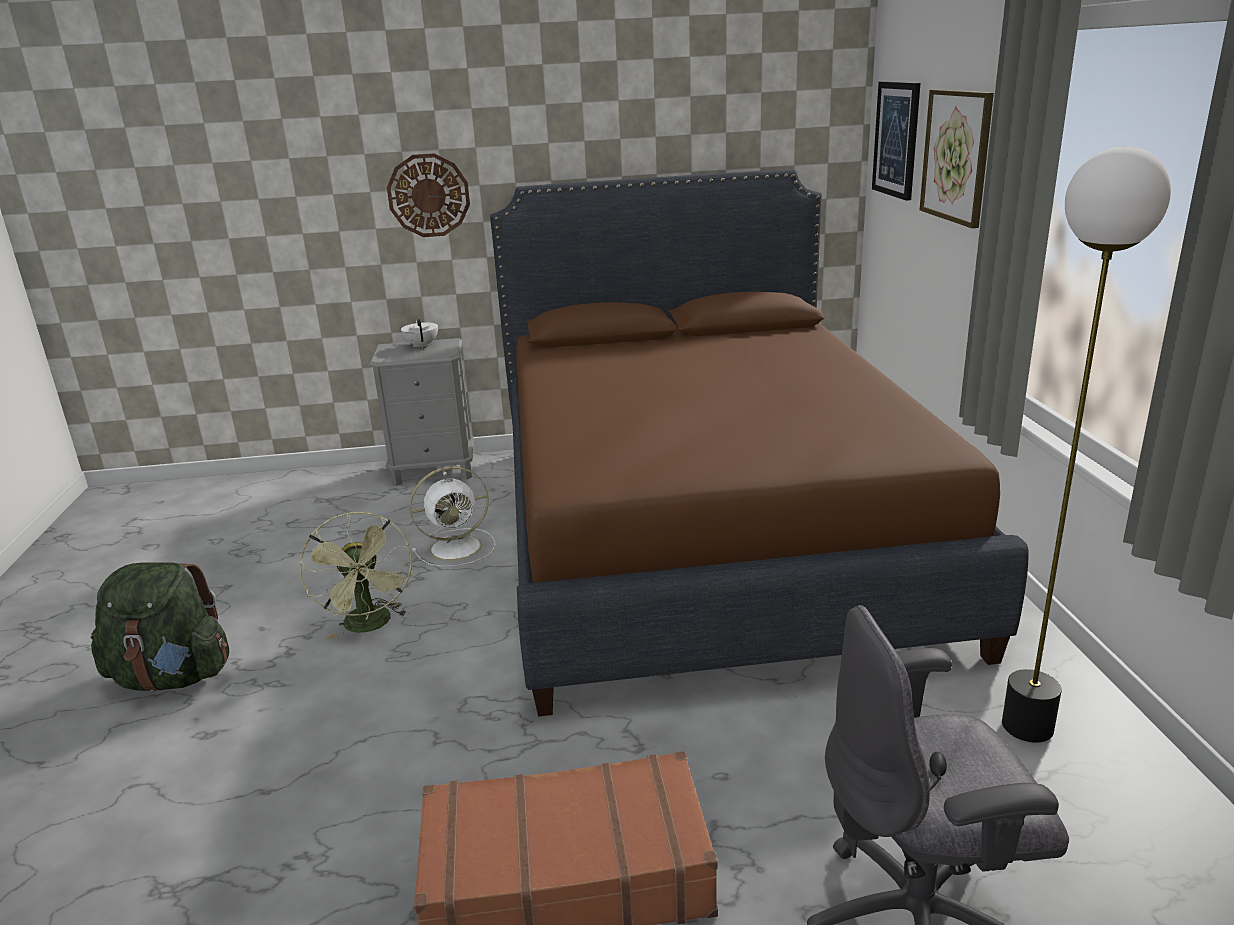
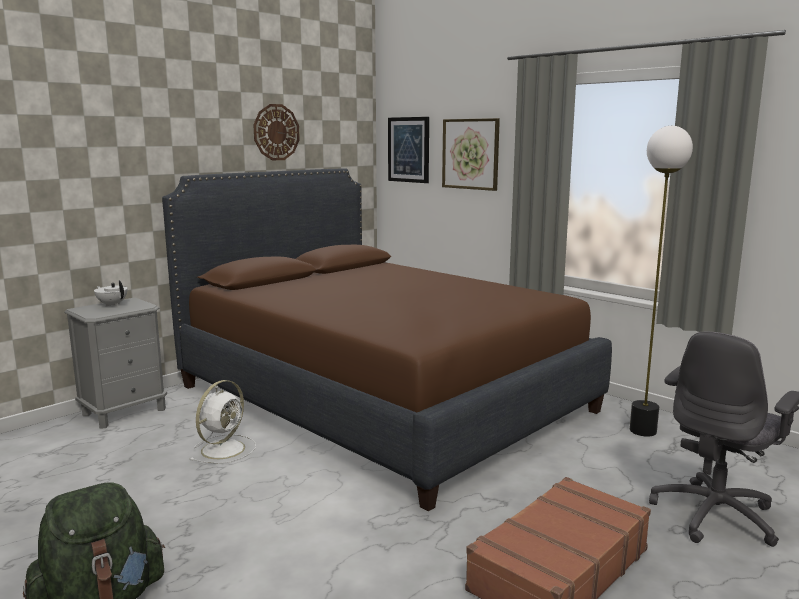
camera: 40 degrees left, 10 degrees down
green fan [300,512,413,640] -> none
wall clock [387,153,470,237] -> wall clock moved to [253,104,300,161]

